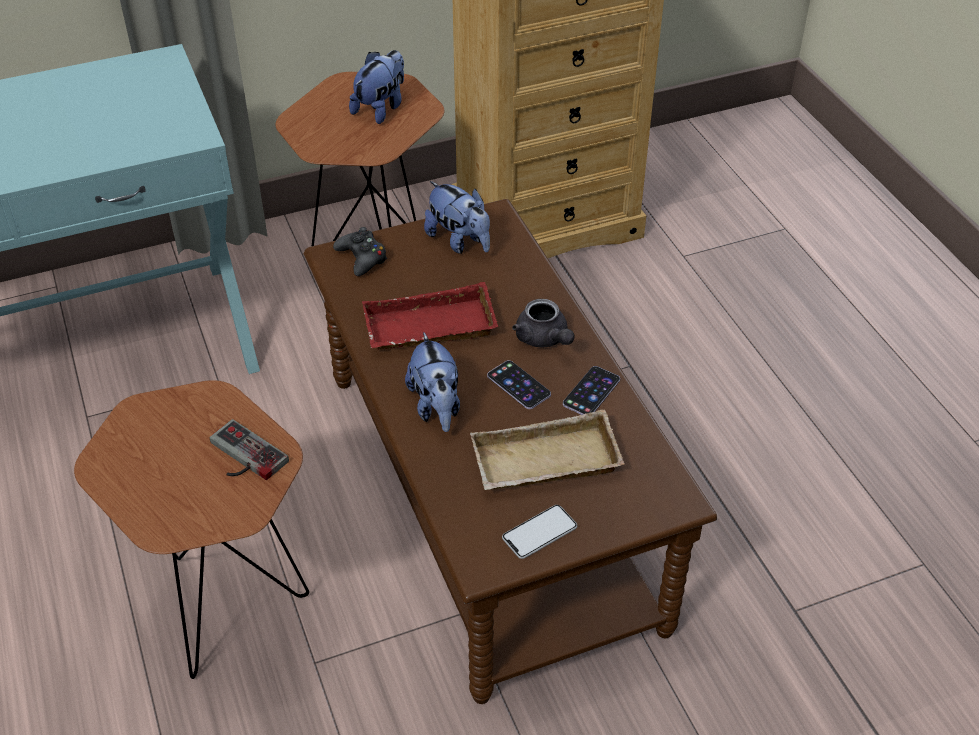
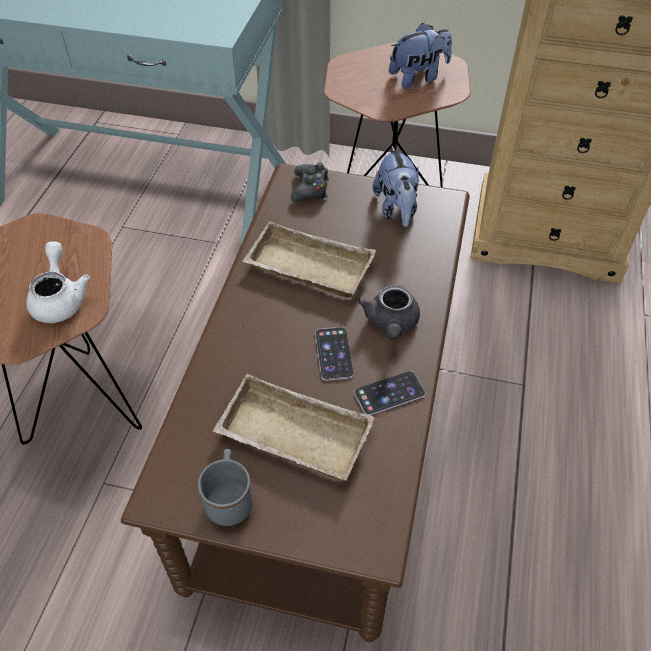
camera: 35 degrees right, 5 degrees up
game controller [210,419,289,480] -> white teapot [26,241,90,323]
red tray [362,282,499,349] -> beige tray [243,221,376,298]
plush toy [405,332,460,432] -> none
phone [502,505,577,559] -> grey mug [198,449,253,526]

